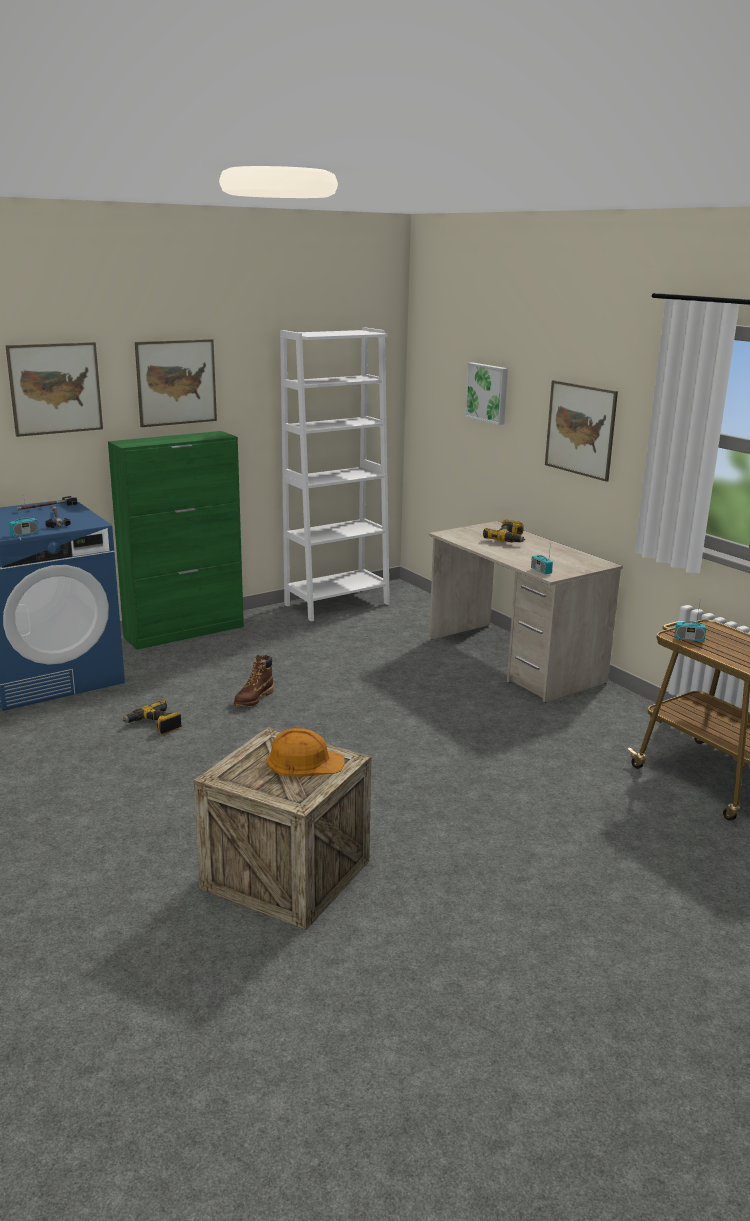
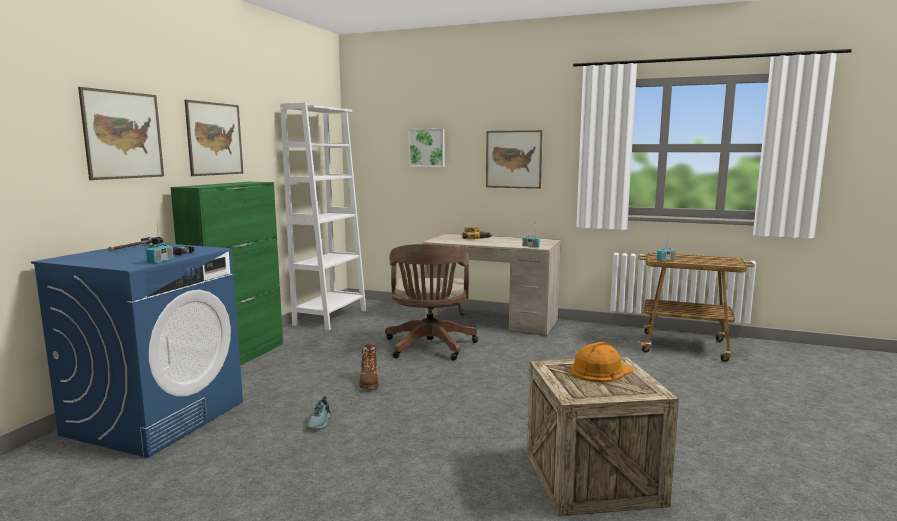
camera: 35 degrees left, 10 degrees down
power drill [123,700,182,735] -> shoe [306,396,331,429]
none -> brown office chair [385,244,478,361]

